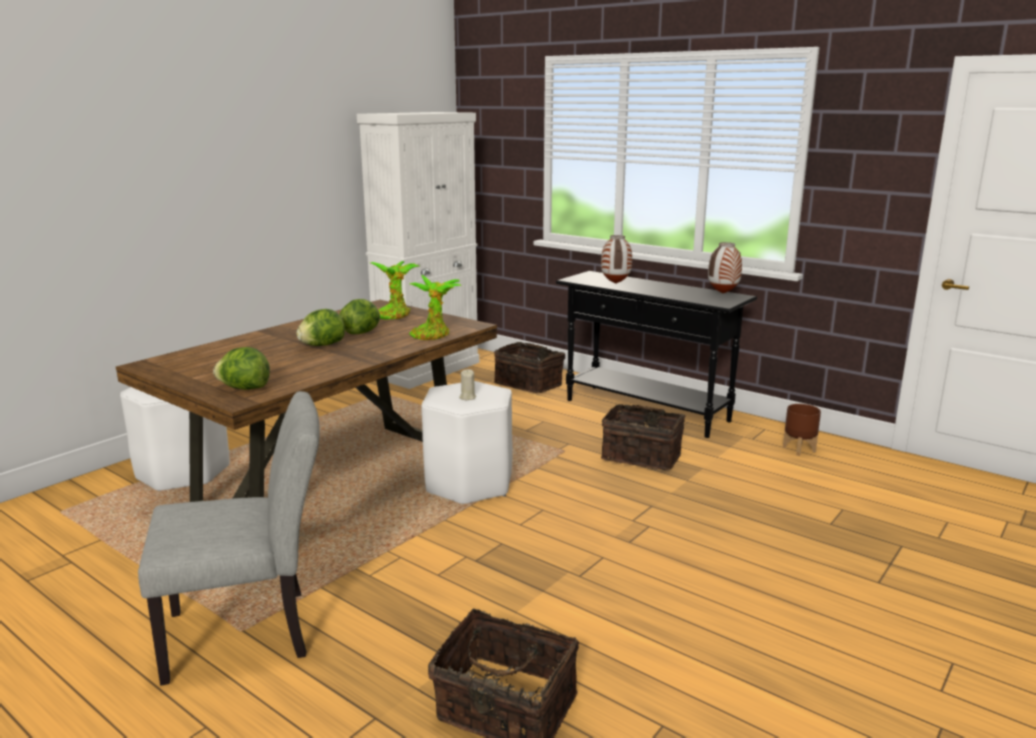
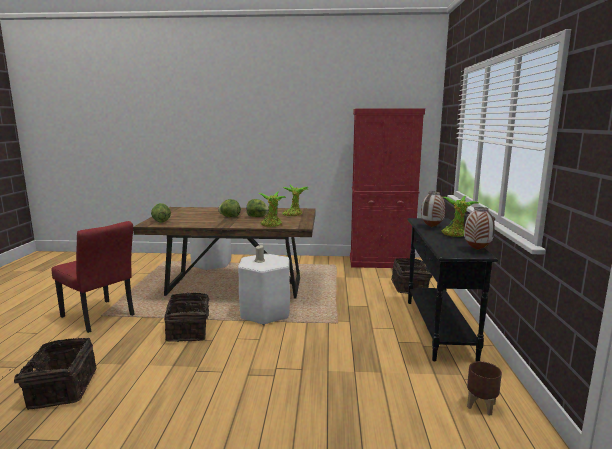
camera: 55 degrees right, 5 degrees down
grey chair [138,391,319,686] -> red chair [52,221,135,333]
white cabinet [357,112,479,389] -> red cabinet [350,108,425,268]
basket [601,403,685,470] -> basket moved to [164,292,218,342]
none -> potted plant [442,196,478,237]

